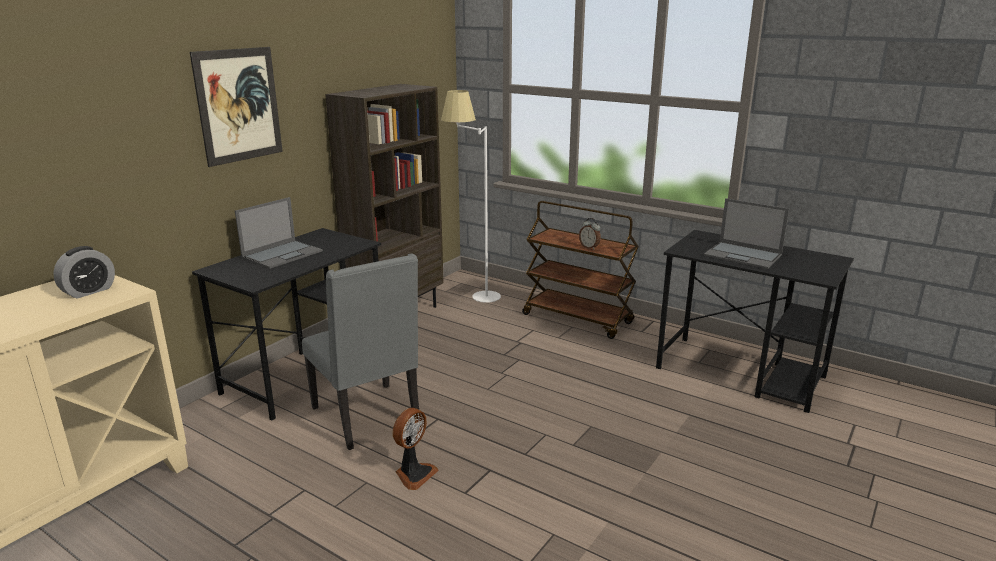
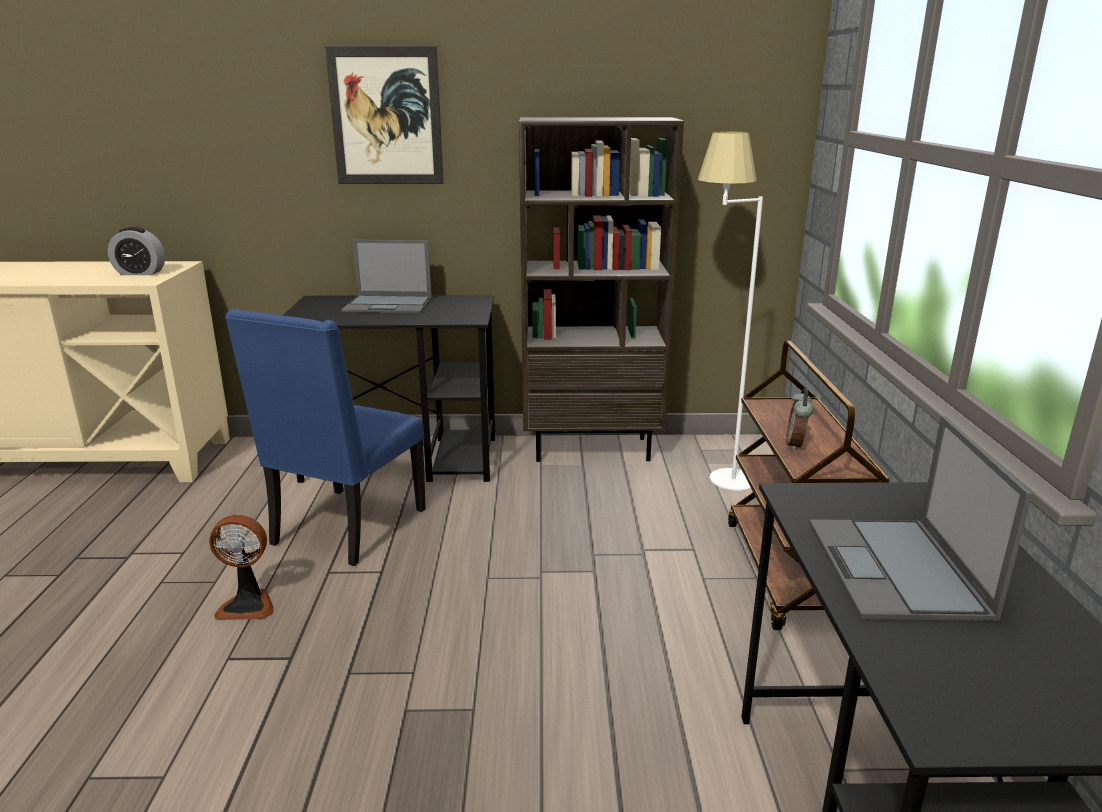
camera: 55 degrees right, 0 degrees up
grey chair [302,254,419,450] -> blue chair [225,308,426,566]

